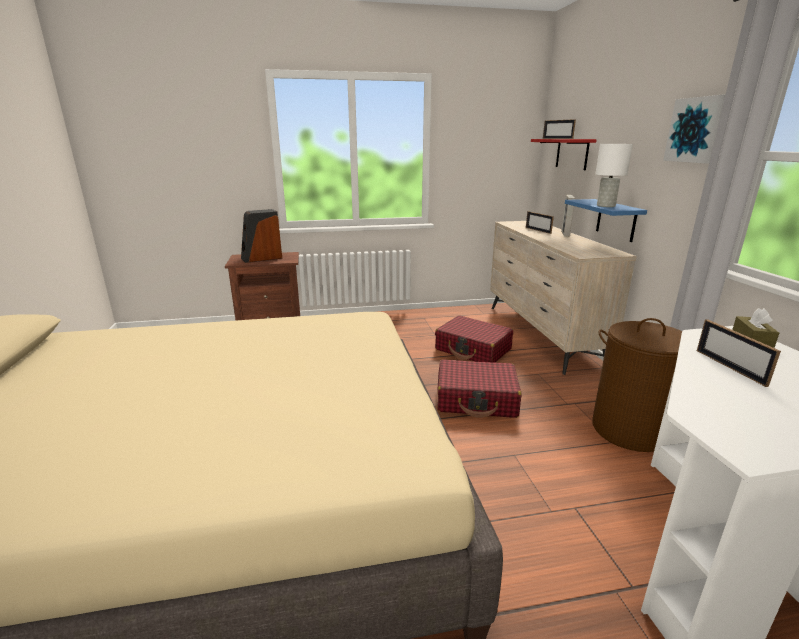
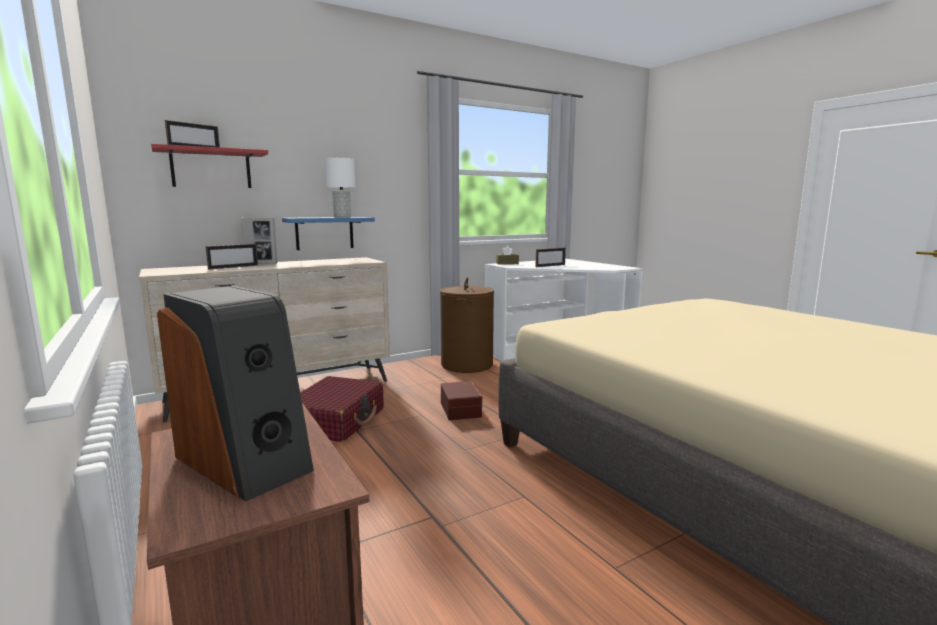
camera: 110 degrees left, 10 degrees down
red suitcase [437,359,522,418] -> brown storage box [441,381,482,420]
picture [663,94,726,164] -> none

